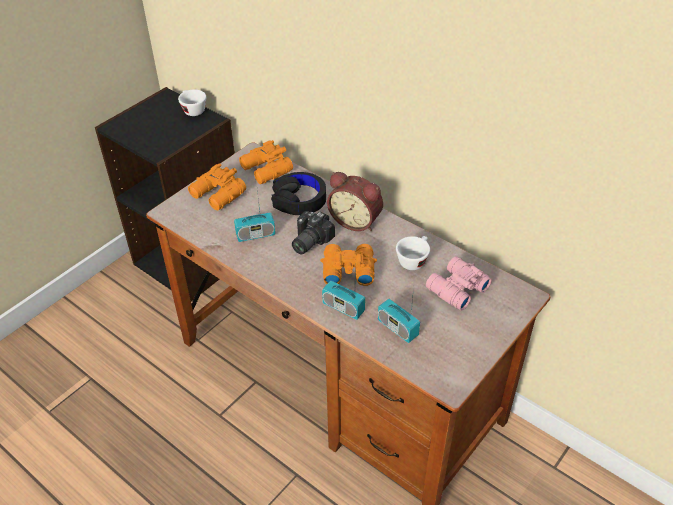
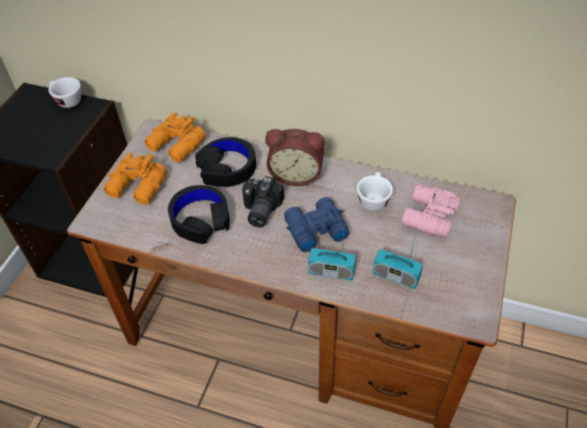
camera: 20 degrees left, 5 degrees up
radio [234,191,275,242] -> black headphones [168,185,230,244]
orange binoculars [320,244,377,286] -> blue binoculars [284,197,350,252]

